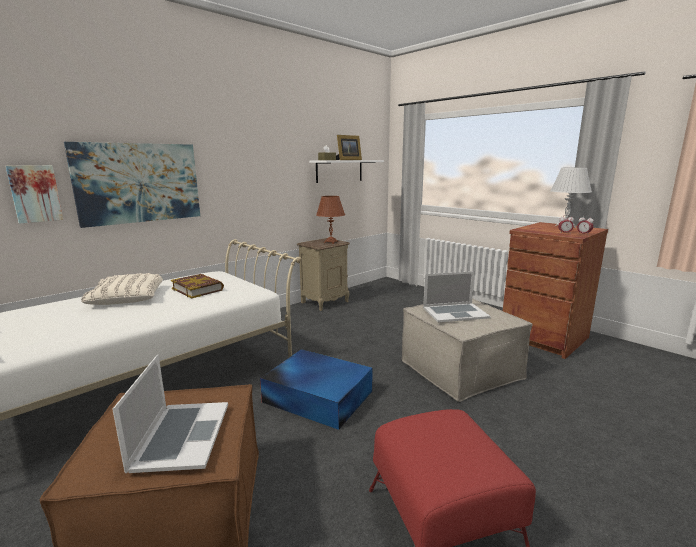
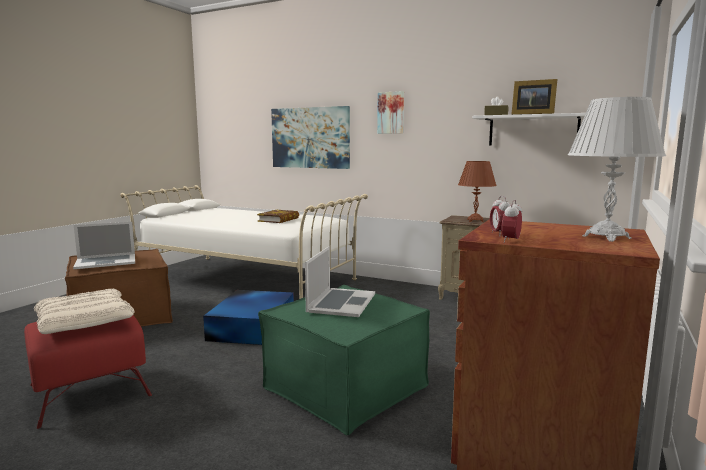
camera: 70 degrees right, 5 degrees down
picture [5,165,63,224] -> picture moved to [377,91,404,134]
beige pillow [81,273,163,305] -> beige pillow moved to [34,289,135,334]
beige ottoman [402,298,533,402] -> green ottoman [258,285,430,436]
laptop [423,271,491,322] -> laptop turned 135 degrees counterclockwise [305,246,375,317]

